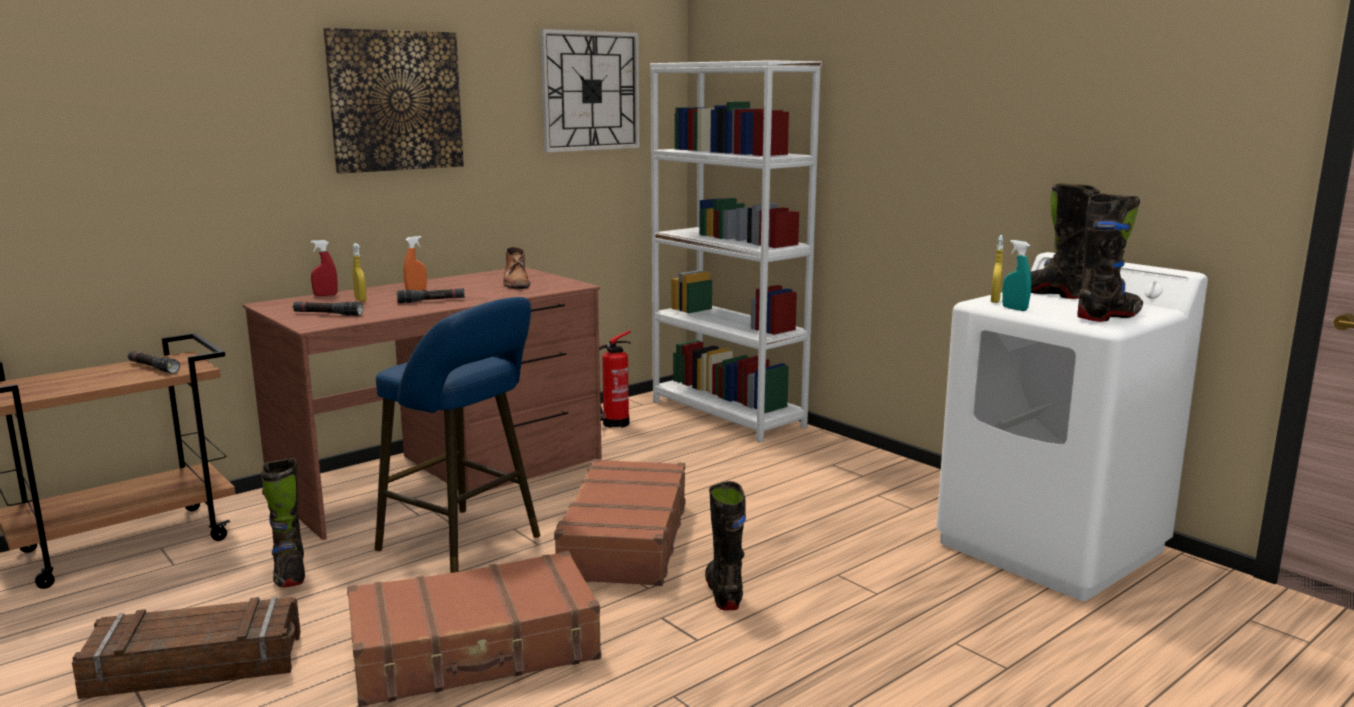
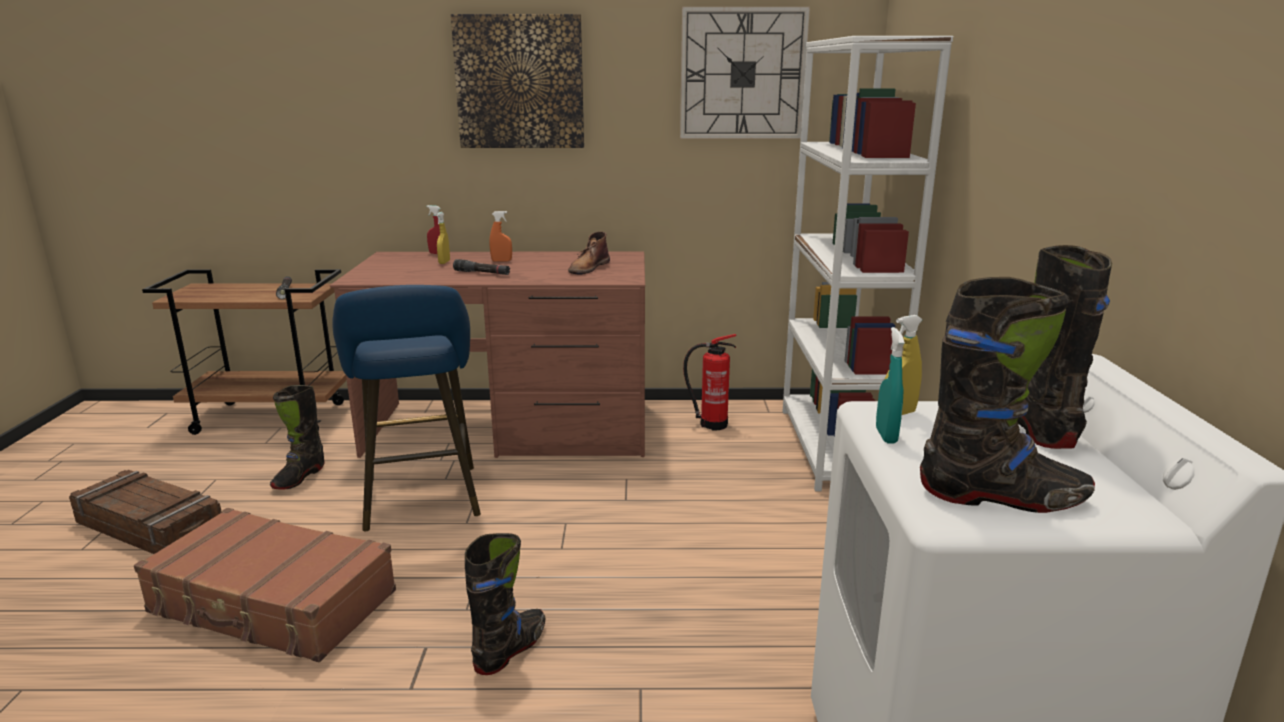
camera: 40 degrees right, 5 degrees up
black flashlight [293,302,363,316] -> none
brown suitcase [554,459,685,586] -> none

